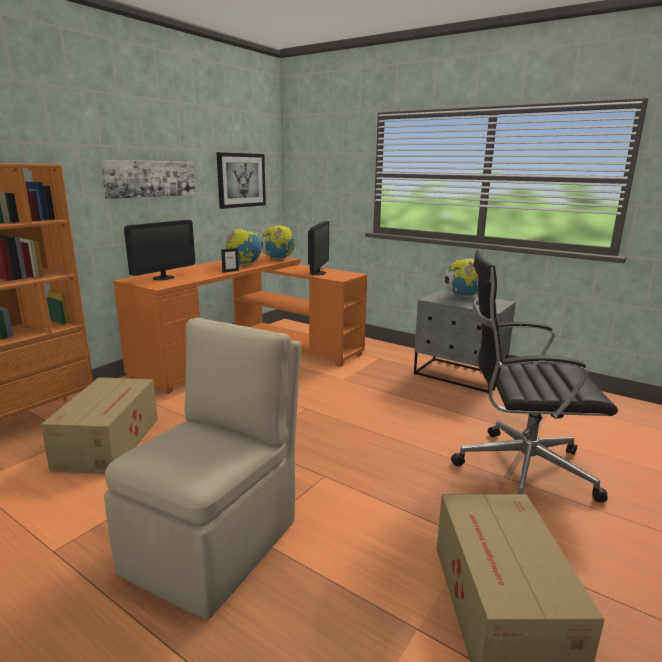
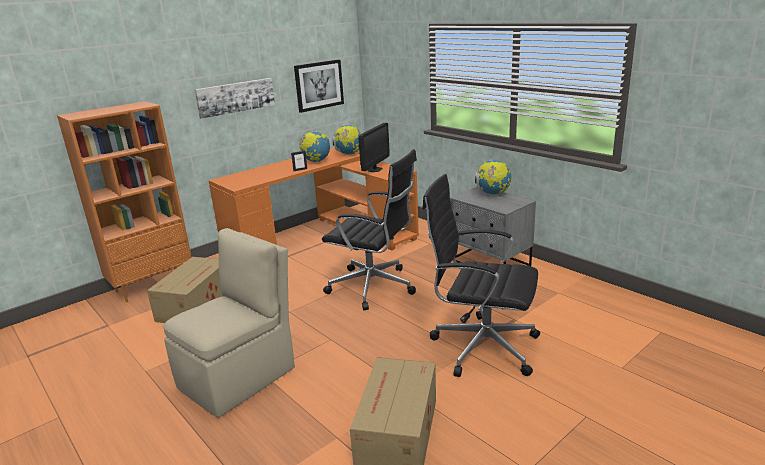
camera: 15 degrees right, 5 degrees up
monitor [124,220,195,280] -> none
none -> black office chair [322,149,417,310]

